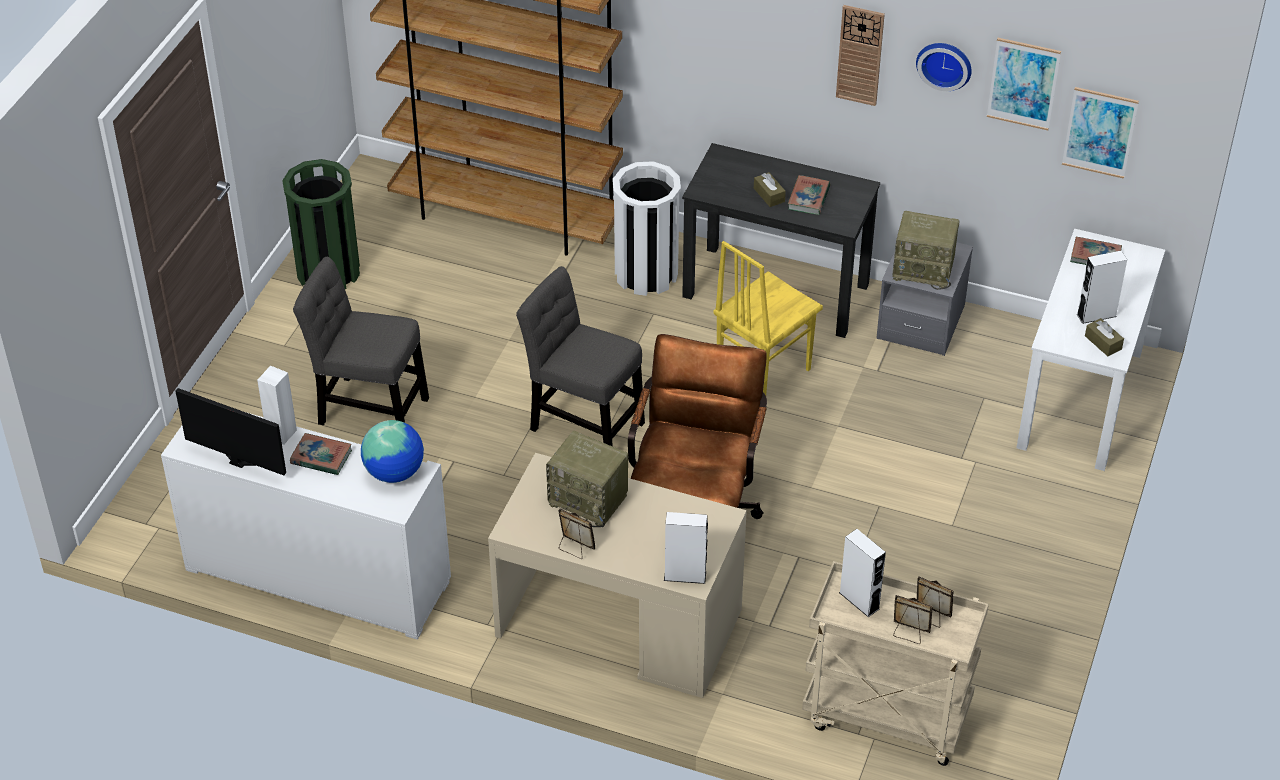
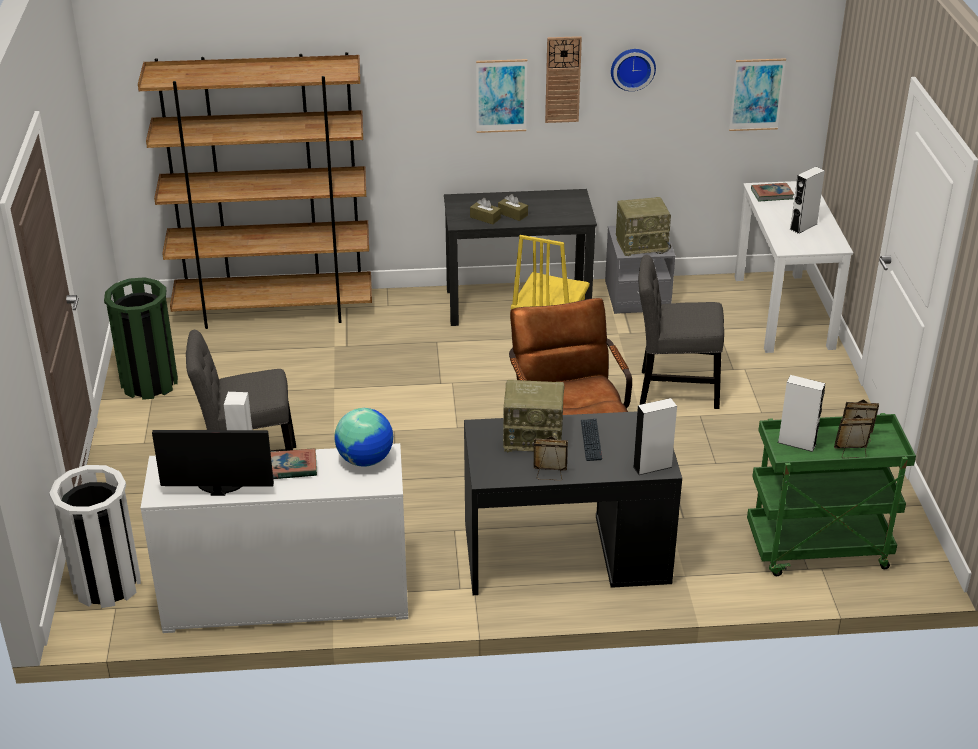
camera: 25 degrees left, 10 degrees down
beige desk [488,453,747,698] -> black desk [464,411,682,595]
grey chair [516,266,645,446] -> grey chair moved to [638,255,724,409]
white trash can [613,161,681,296] -> white trash can moved to [49,465,141,608]
book [788,175,830,215] -> none
beige cart [802,561,989,766] -> green cart [747,413,916,576]
picture [987,38,1061,130] -> picture moved to [476,59,527,133]
brown tissue box [1085,318,1124,356] -> brown tissue box moved to [470,198,501,224]
none -> keyboard [581,419,602,461]

